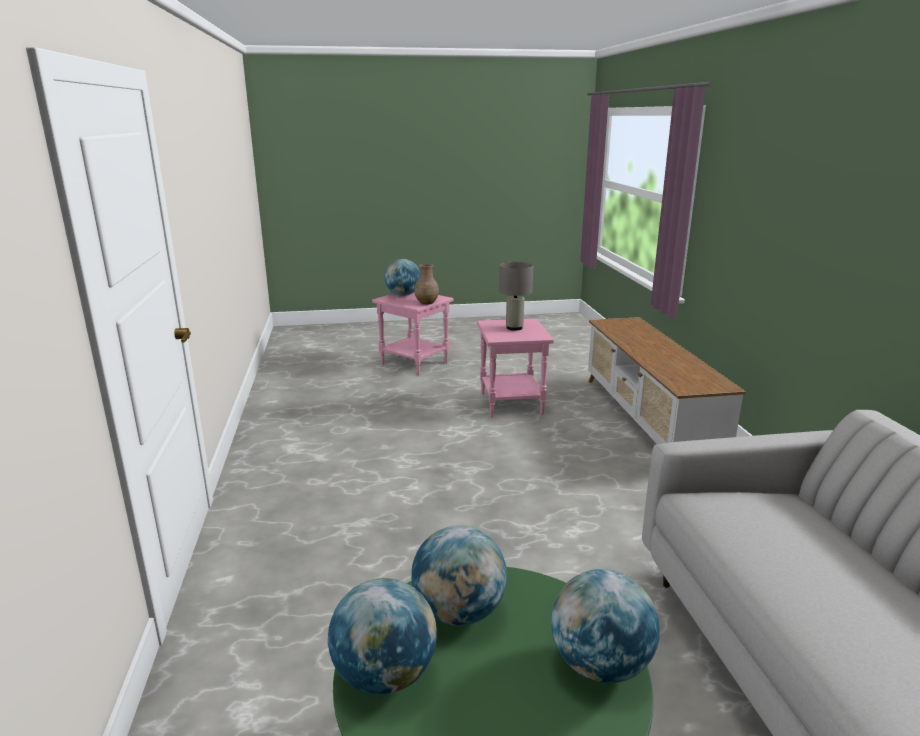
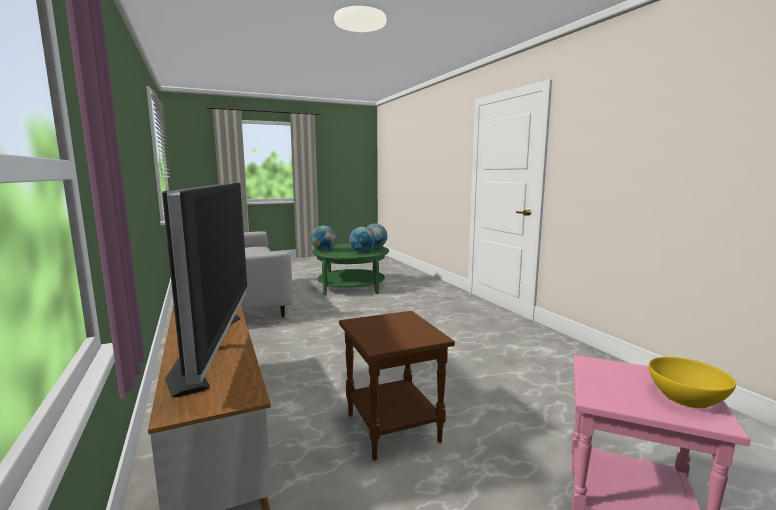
camera: 165 degrees right, 10 degrees down
globe [384,259,420,296] -> yellow bowl [649,357,736,408]
brown vase [414,264,439,305] -> none
pink side table [477,319,554,417] -> brown side table [339,311,455,461]
grey table lamp [499,262,533,331] -> none
none -> television [162,183,247,398]

